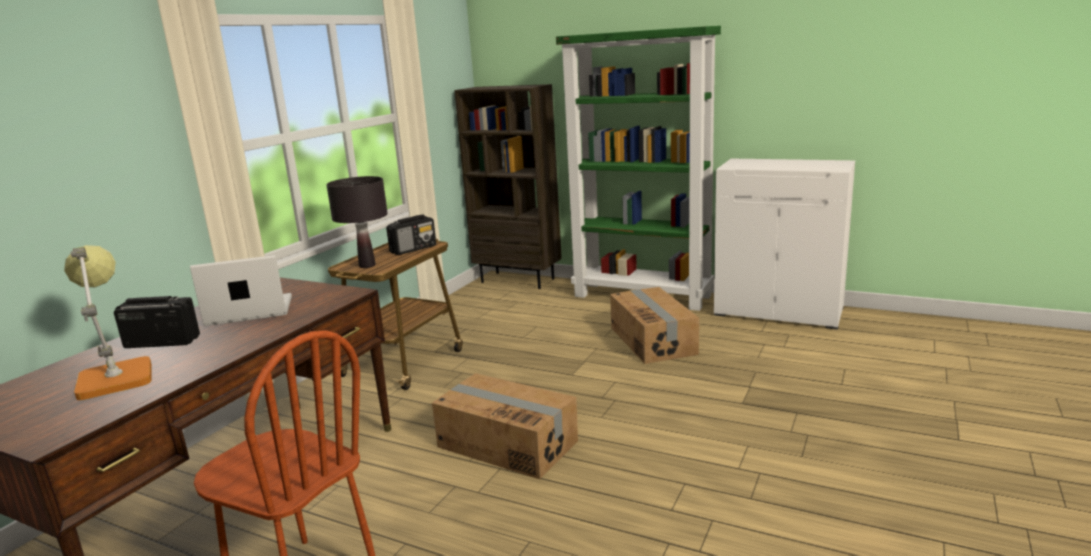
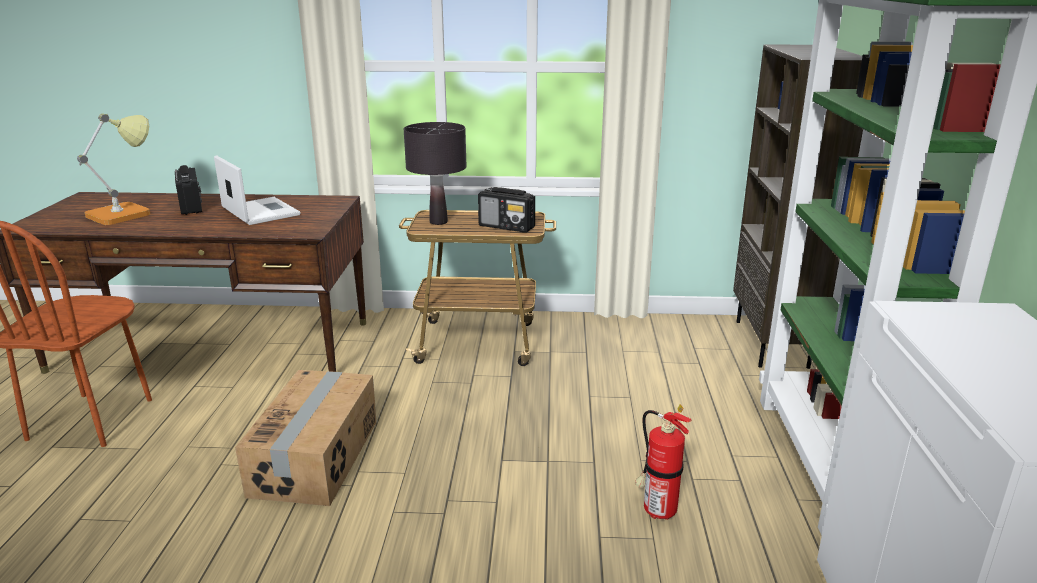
camera: 65 degrees right, 5 degrees up
cardboard box [610,287,699,364] -> fire extinguisher [635,404,691,520]

